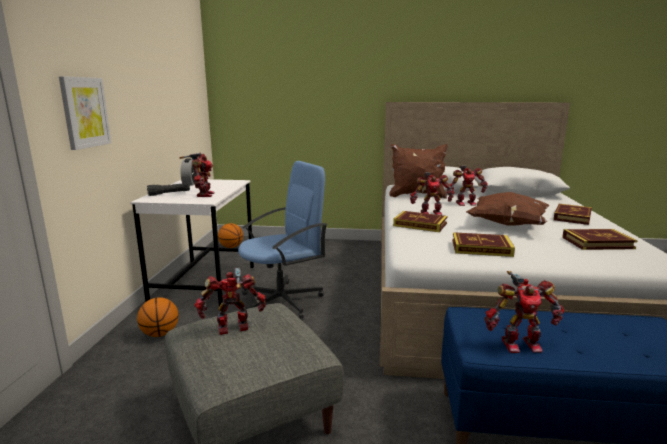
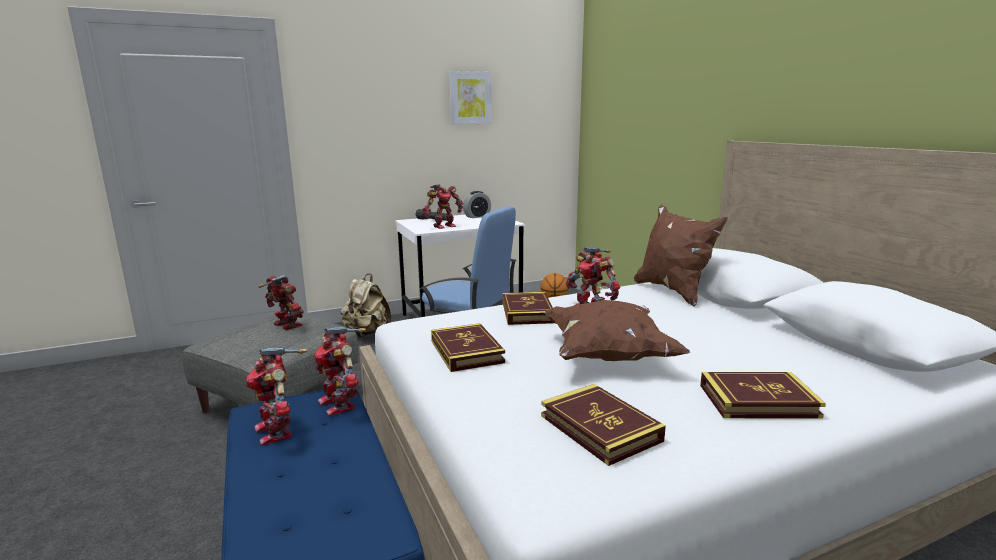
camera: 60 degrees right, 0 degrees up
picture [59,76,111,150] -> picture moved to [449,71,492,125]
basketball [137,297,179,337] -> beige backpack [341,274,391,338]
toy robot [450,165,488,206] -> toy robot moved to [314,327,366,416]

